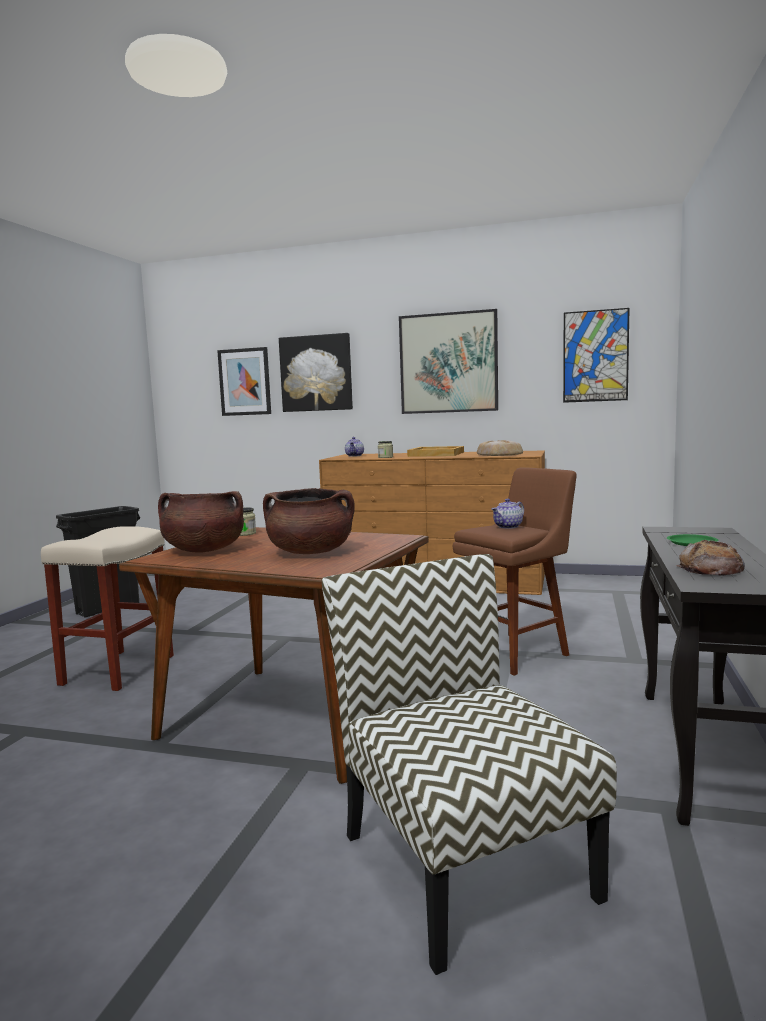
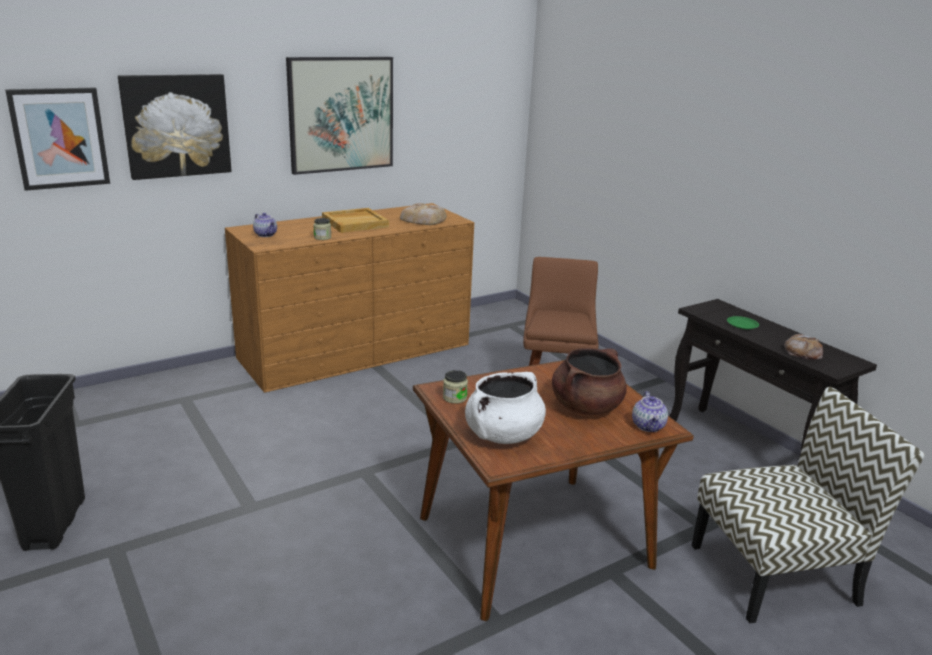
camera: 50 degrees left, 15 degrees up
beige stool [41,526,174,691] -> none
brown cooking pot [158,491,244,552] -> white cooking pot [465,372,546,444]
chair [322,554,617,975] -> chair turned 150 degrees clockwise [692,387,925,623]
teapot [491,498,524,529] -> teapot moved to [632,391,668,432]
picture [563,308,630,403] -> none

